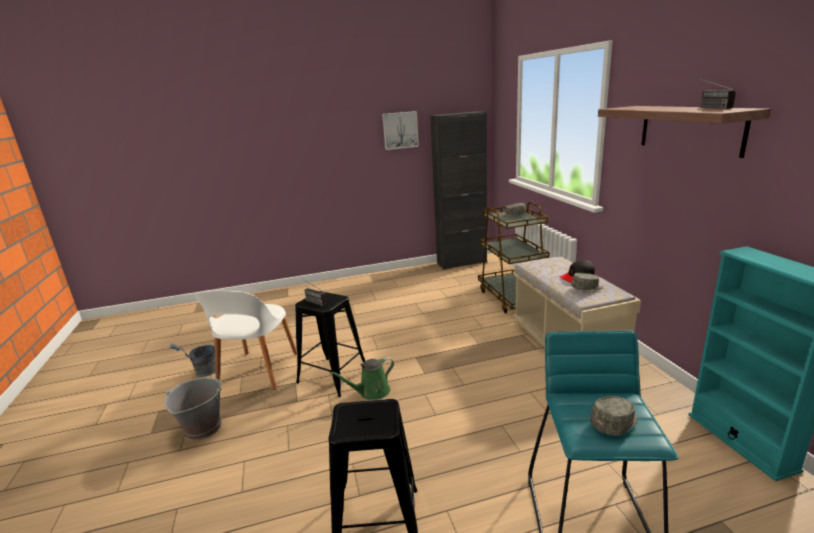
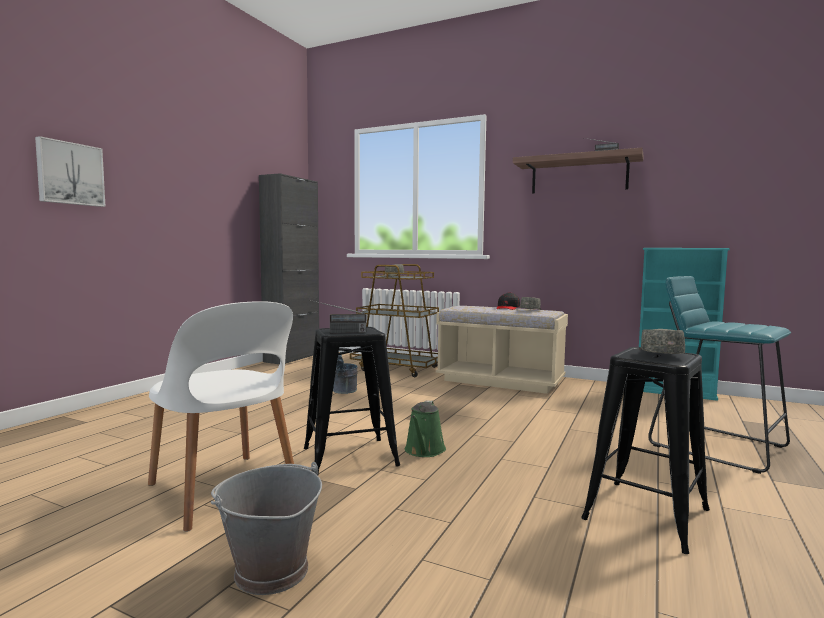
camera: 50 degrees left, 15 degrees down
grey bucket [169,343,216,377] -> grey bucket moved to [333,355,358,394]
picture [382,111,419,150] -> picture moved to [35,136,106,207]
grey cap [590,396,638,436] -> grey cap moved to [639,329,685,354]

